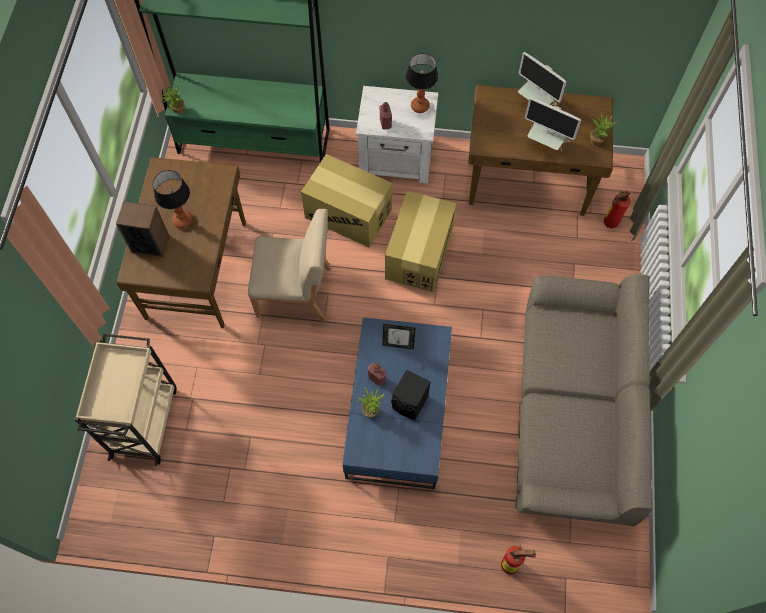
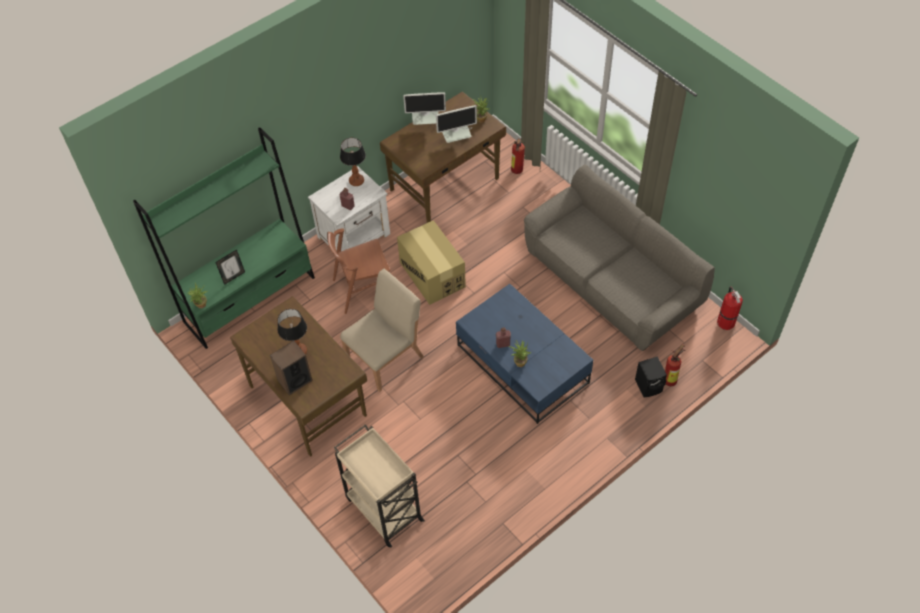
camera: 45 degrees left, 10 degrees down
cardboard box [301,154,392,247] -> brown chair [327,228,390,314]
picture frame [383,324,416,349] -> picture frame moved to [215,250,245,285]
black speaker [391,370,430,420] -> black speaker moved to [635,357,667,398]
none -> fire extinguisher [717,287,743,330]

